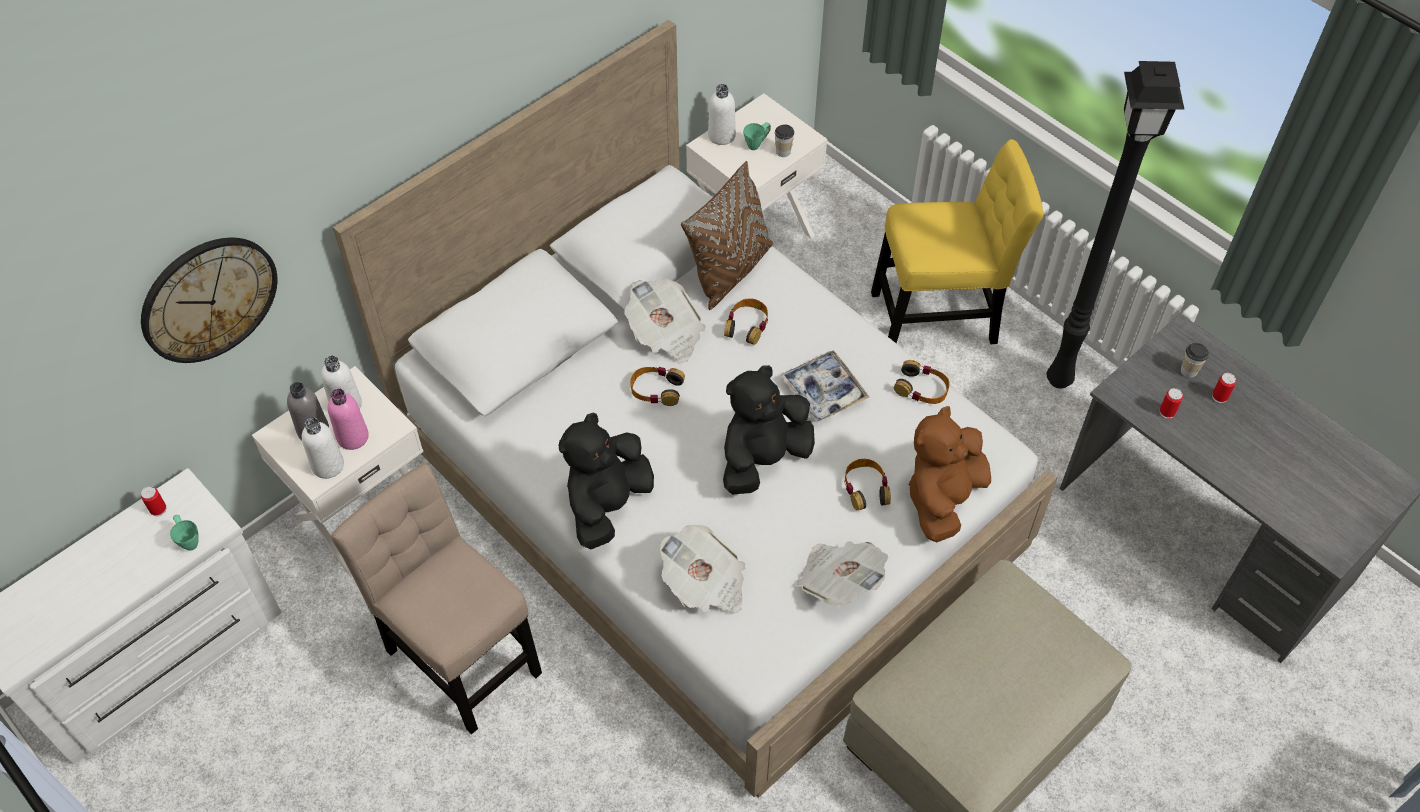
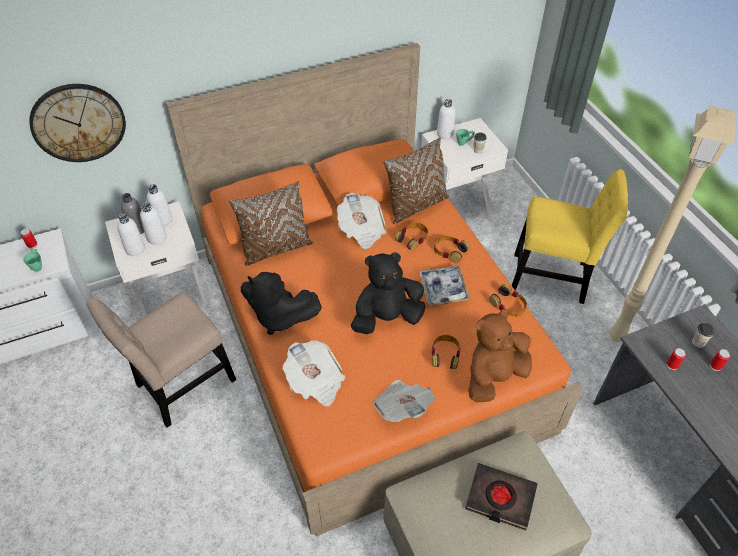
camera: 20 degrees right, 5 degrees down
pink bottle [328,388,369,450] -> white bottle [140,202,166,244]
beige chair [331,463,542,734] -> beige chair turned 105 degrees counterclockwise [86,292,236,427]
white bed [333,20,1058,798] -> orange bed [166,43,583,536]
black plush toy [558,413,654,549] -> black plush toy turned 120 degrees counterclockwise [241,272,322,335]
headphones [630,367,685,406] -> headphones moved to [434,236,469,263]
black floor lamp [1047,61,1185,389] -> beige floor lamp [609,105,736,342]
none -> brown pillow [229,181,313,266]
none -> black book [465,463,538,530]

